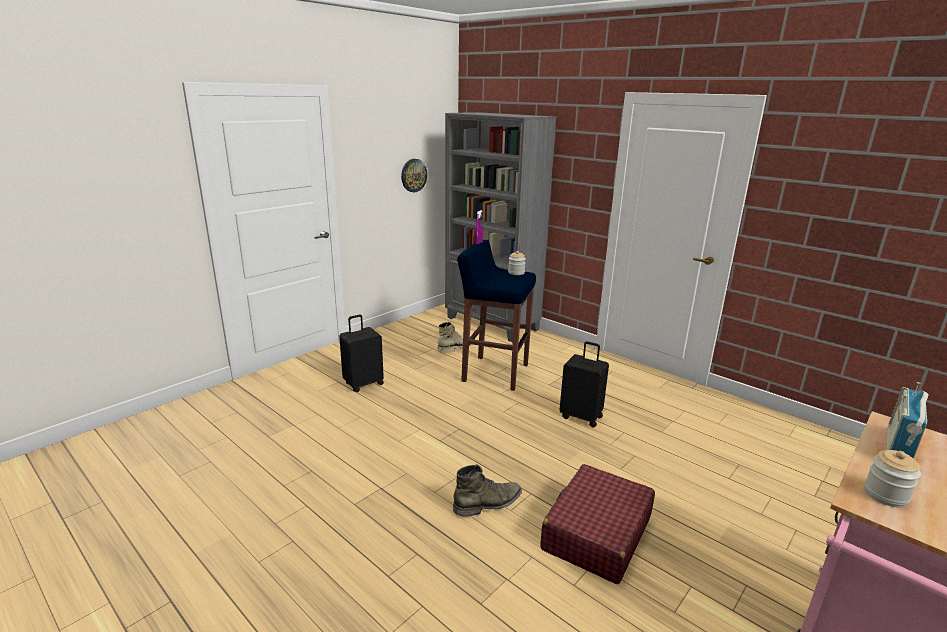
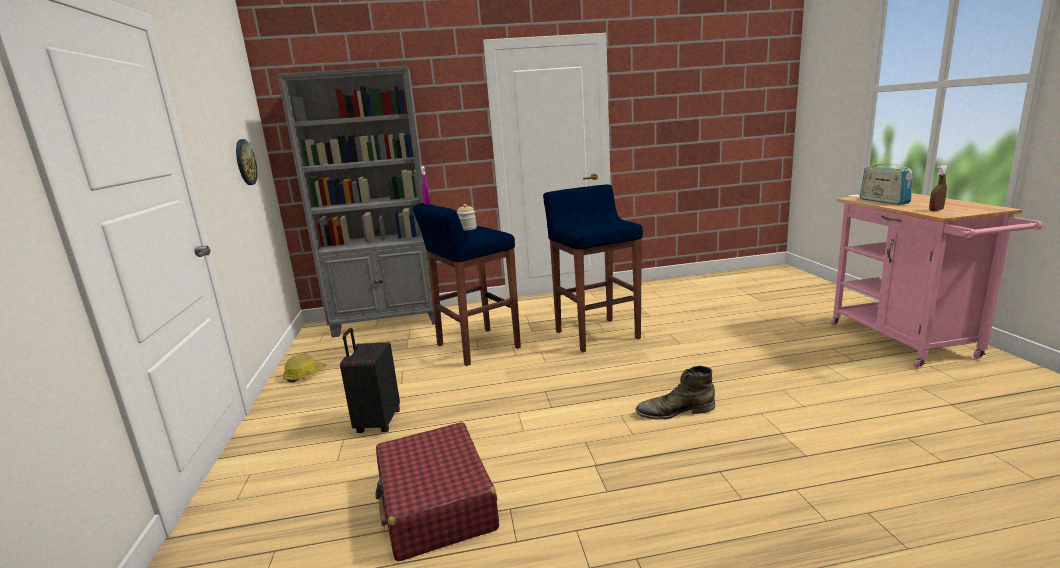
camera: 50 degrees left, 5 degrees down
beige boot [437,322,471,353] -> none
green boot [453,464,522,517] -> green boot turned 105 degrees counterclockwise [635,366,715,420]
red suitcase [541,464,655,584] -> red suitcase moved to [375,422,499,562]
black suitcase [559,341,609,428] -> blue stool [543,184,643,352]
jar [864,450,921,507] -> brown spray bottle [929,165,947,211]
none -> hard hat [283,354,326,383]

